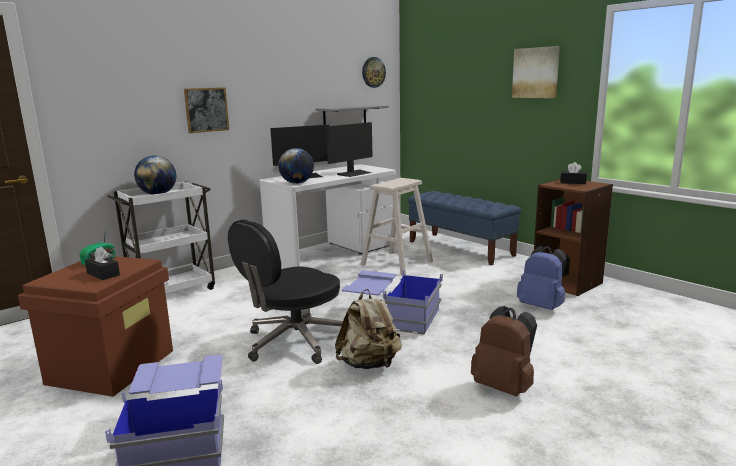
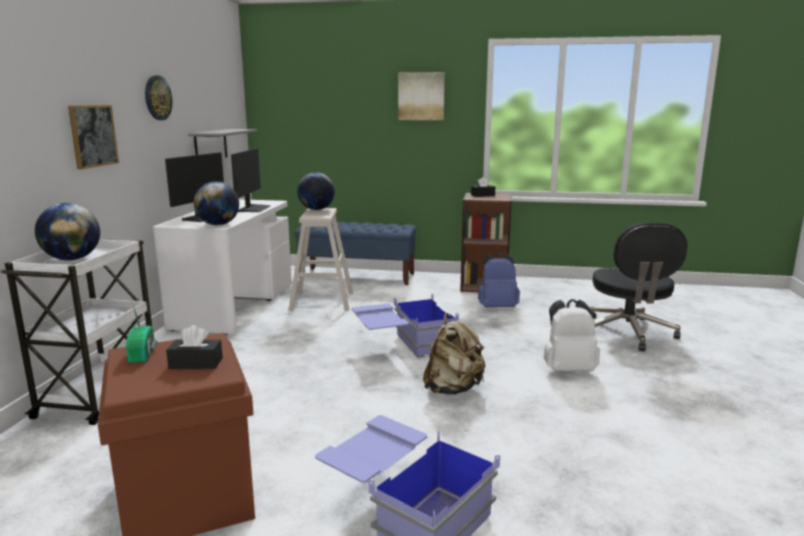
camera: 40 degrees left, 0 degrees up
black office chair [228,219,343,364] -> black office chair moved to [590,223,687,351]
wall clock [362,57,386,88] -> wall clock moved to [145,75,172,120]
brown backpack [471,306,537,396] -> white backpack [544,299,600,371]
none -> globe [297,172,335,210]

